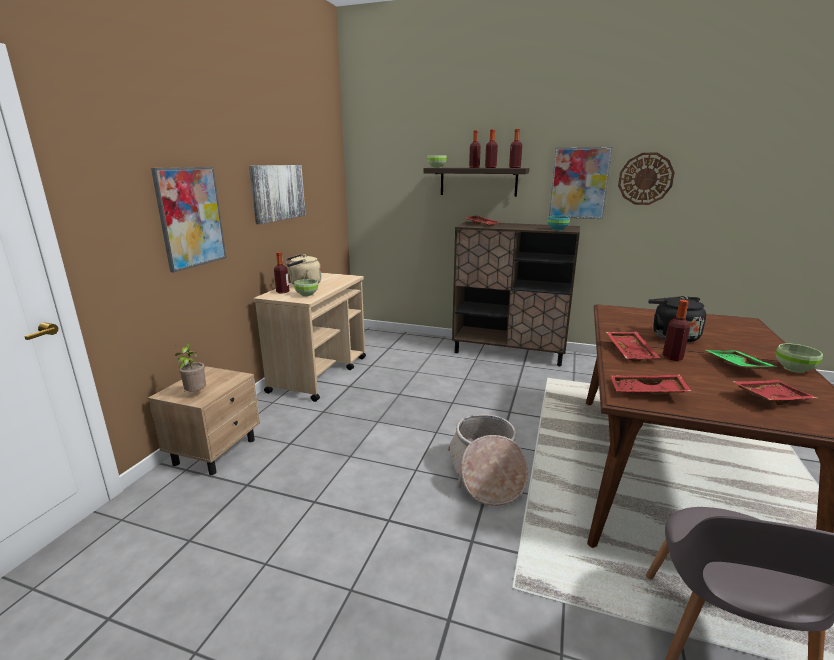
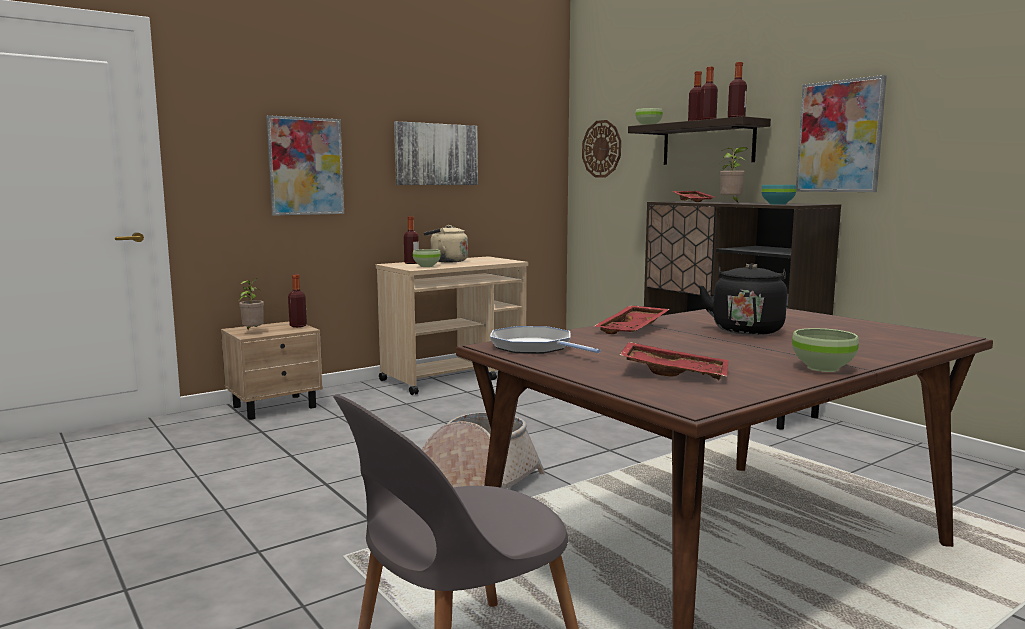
camera: 35 degrees right, 10 degrees down
red tray [611,374,691,394] -> frying pan [490,326,601,354]
wall clock [618,153,675,205] -> wall clock moved to [582,120,621,178]
bottle [663,300,690,361] -> bottle moved to [288,275,307,327]
green tray [706,350,777,369] -> none
none -> potted plant [720,147,748,202]

